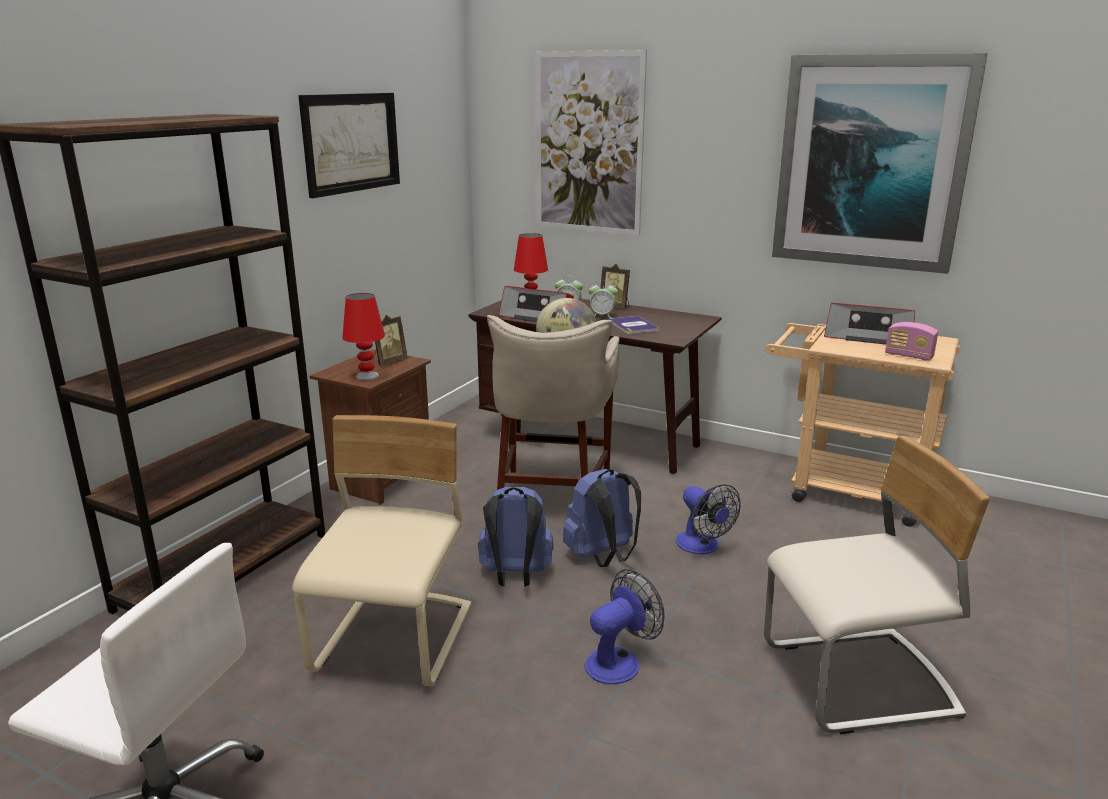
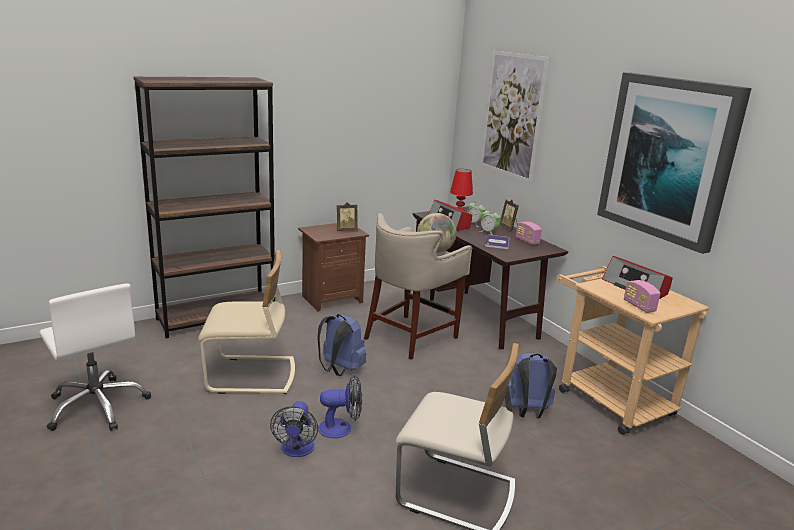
camera: 30 degrees right, 0 degrees up
beige chair [292,415,471,686] -> beige chair turned 45 degrees clockwise [198,250,295,394]
picture [298,93,400,198] -> none
red table lamp [342,293,385,380] -> none
blue backpack [563,469,641,567] -> blue backpack moved to [509,352,557,418]
fan [676,484,741,554] -> fan moved to [270,401,318,457]
none -> radio [516,221,542,245]

